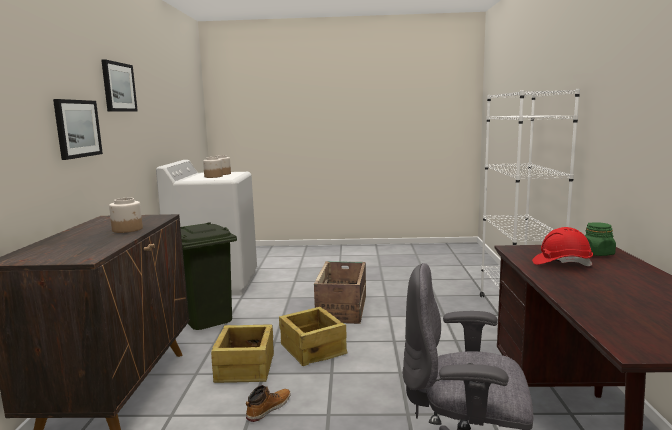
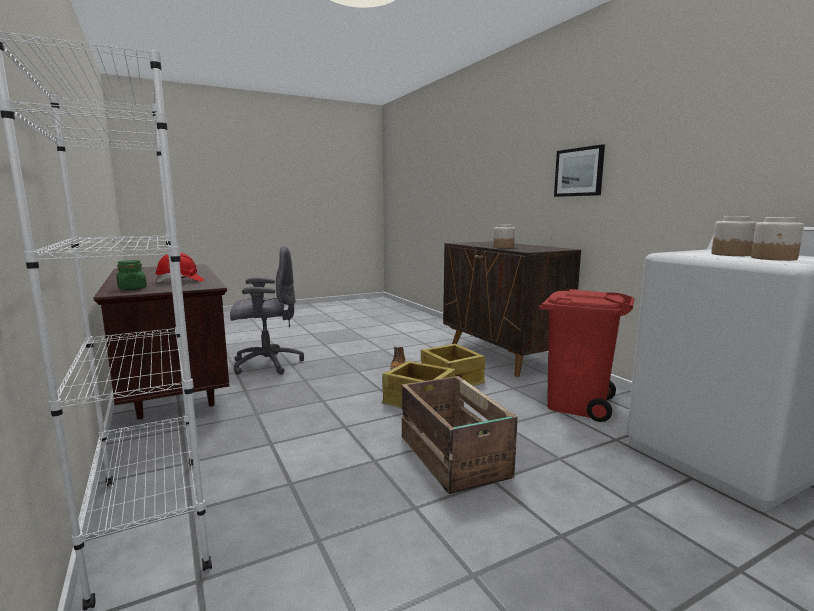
camera: 150 degrees right, 0 degrees up
picture [101,59,138,112] -> none
green trash can [180,222,237,330] -> red trash can [539,289,635,422]

